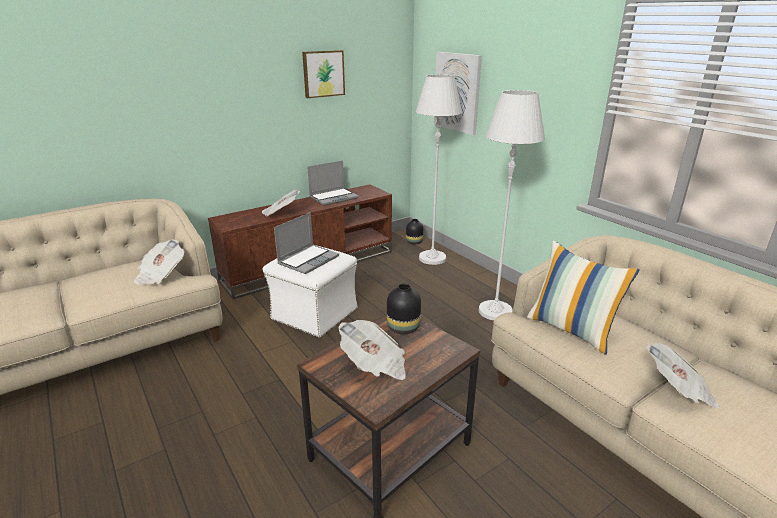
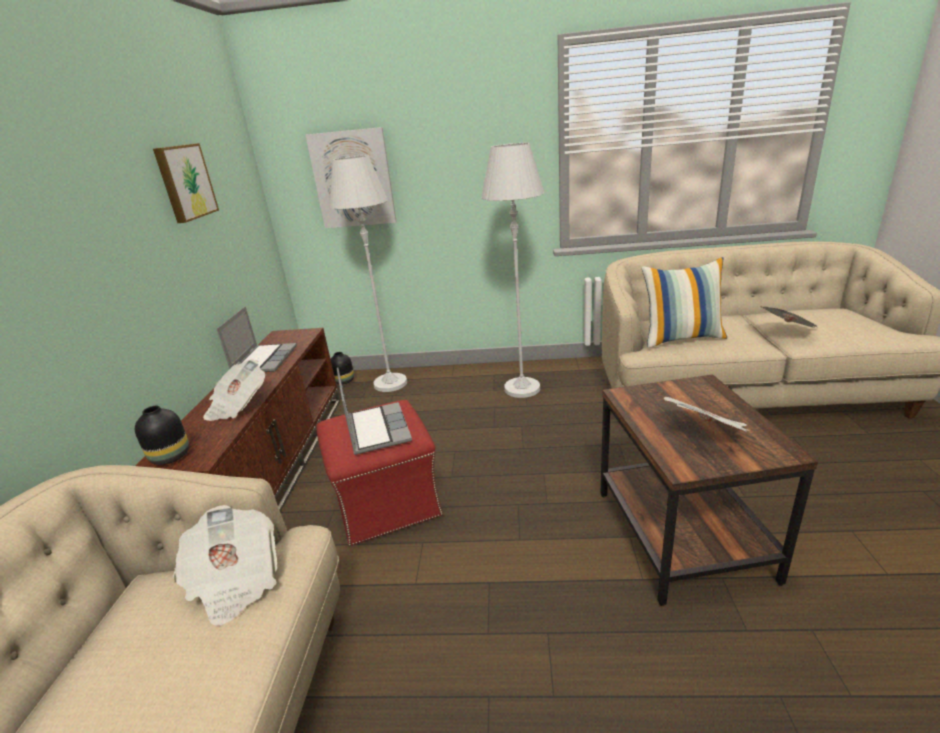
camera: 50 degrees left, 0 degrees up
white ottoman [263,245,358,338] -> red ottoman [316,400,443,546]
black vase [387,284,421,334] -> black vase moved to [135,406,189,465]

